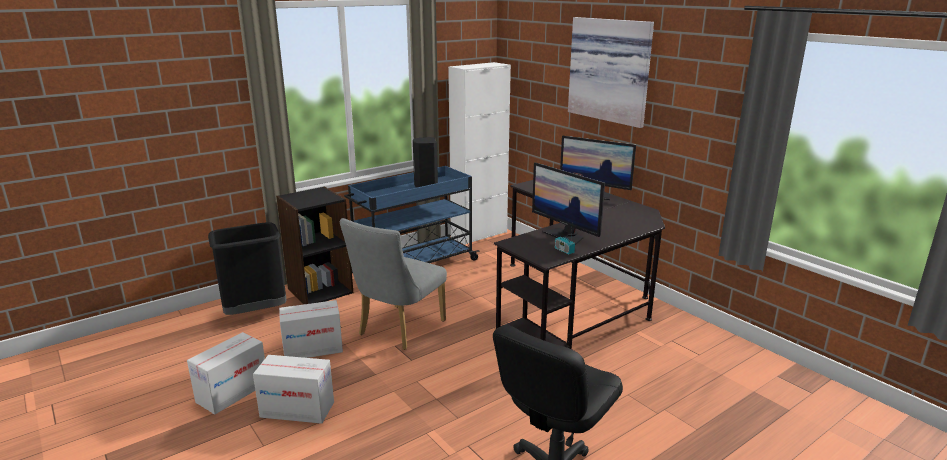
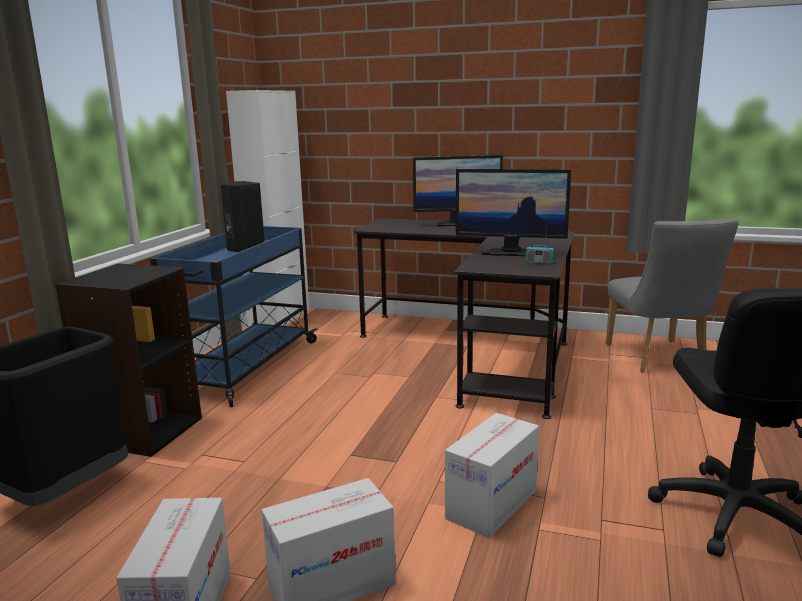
camera: 35 degrees left, 5 degrees down
cardboard box [279,300,343,358] -> cardboard box moved to [445,413,539,538]
grey chair [340,218,447,350] -> grey chair moved to [606,218,739,373]
picture [568,17,654,128] -> none

